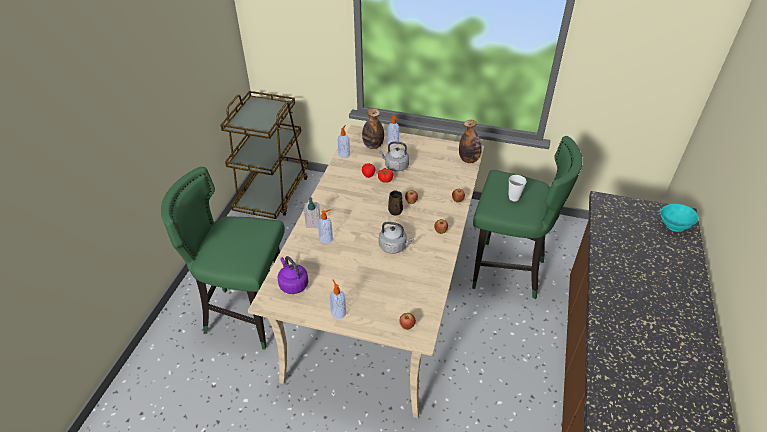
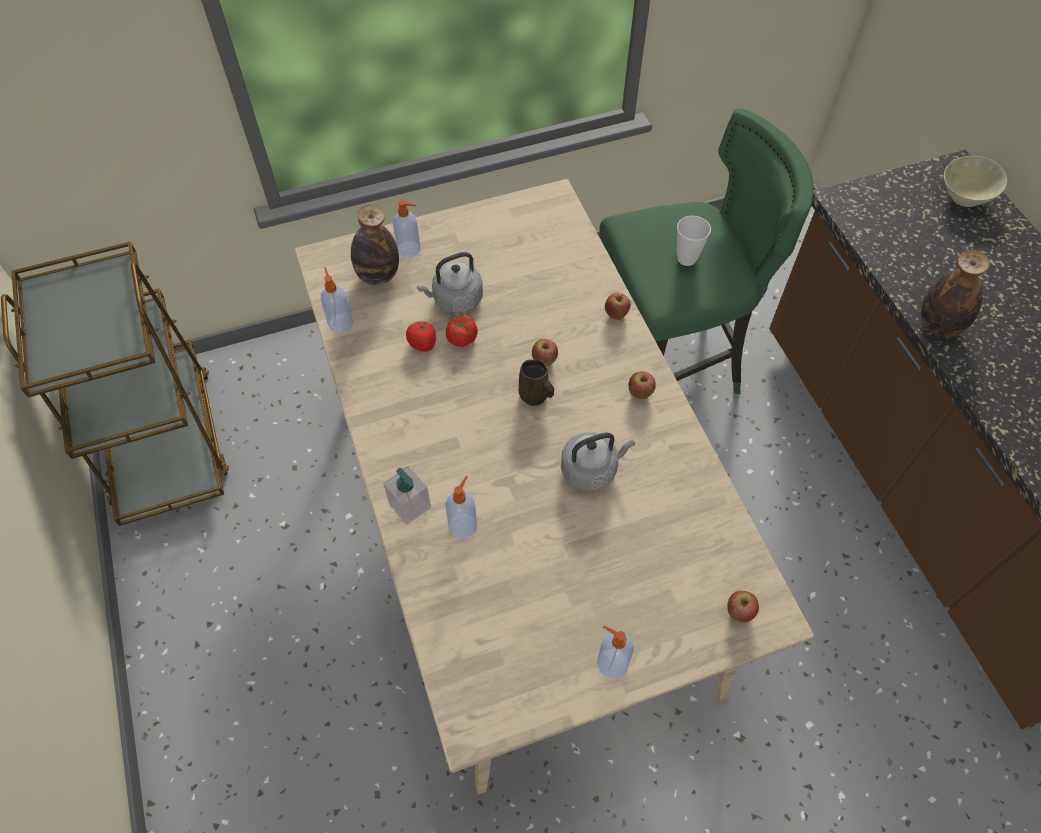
camera: 35 degrees left, 15 degrees up
green stool [161,167,285,349] -> none
purple kettle [278,256,308,294] -> none
bottle [459,120,482,163] -> bottle moved to [921,250,990,337]
turquoise bowl [660,204,699,232] -> beige bowl [944,156,1007,207]

